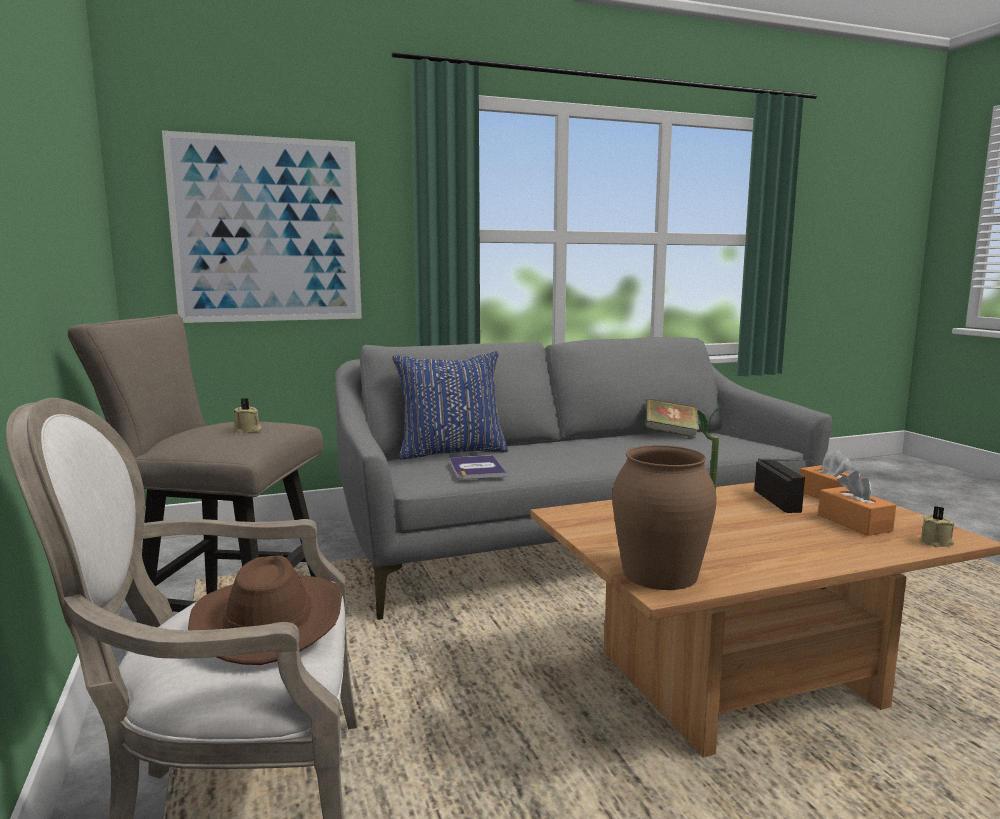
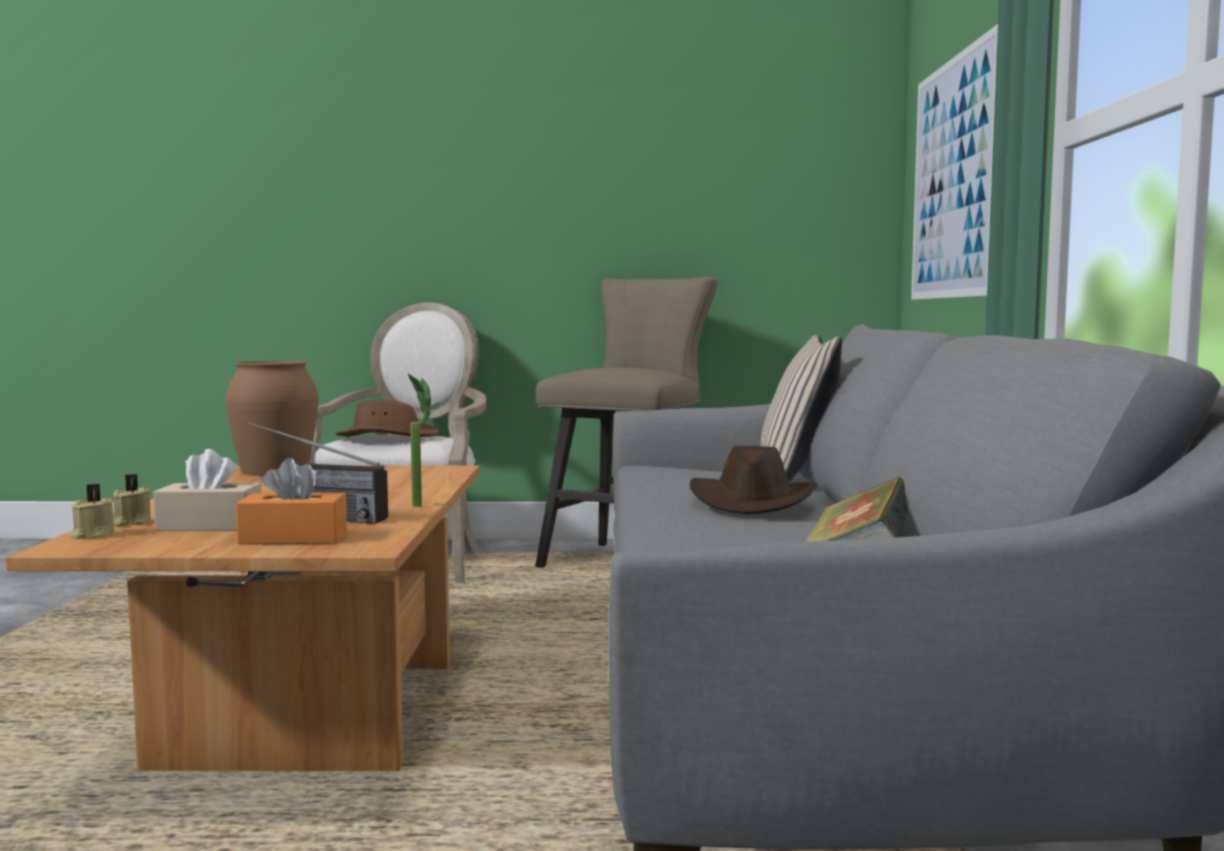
camera: 110 degrees right, 5 degrees down
beige candle [234,398,262,433] -> beige candle moved to [113,474,151,526]
blue pillow [392,351,509,460] -> beige pillow [760,335,842,482]
book [450,455,507,479] -> none
orange tissue box [818,471,896,536] -> beige tissue box [153,449,262,531]
none -> brown hat [690,446,817,514]

